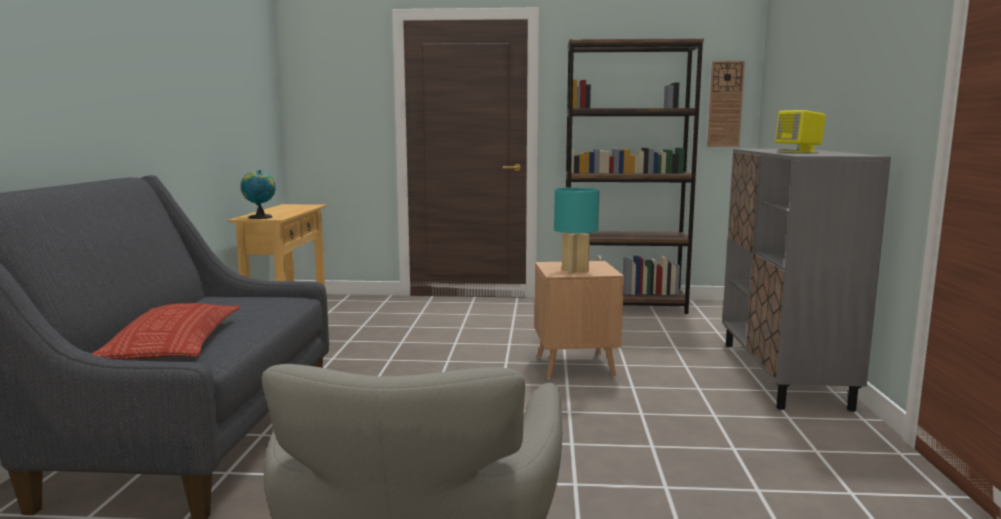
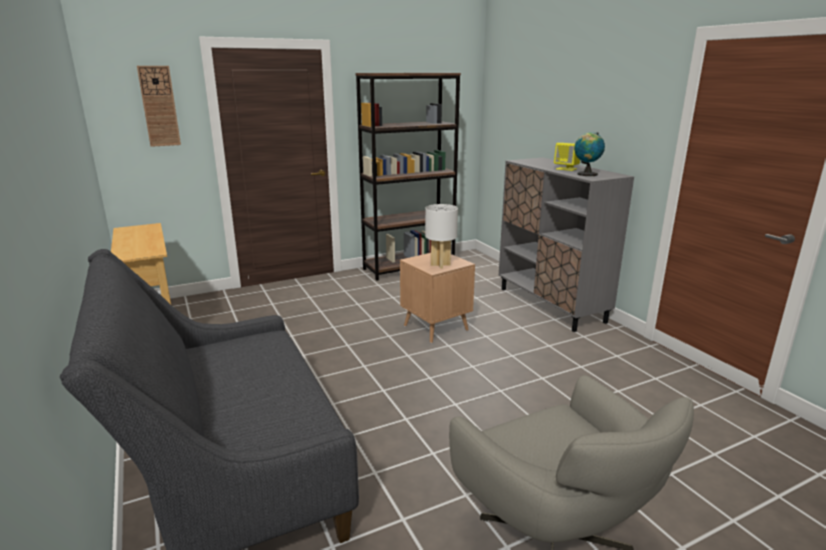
camera: 30 degrees left, 10 degrees up
pillow [92,303,240,359] -> none
globe [241,170,276,219] -> globe moved to [574,132,605,176]
turquoise table lamp [554,187,599,274] -> white table lamp [425,204,458,268]
wall clock [707,61,745,147] -> wall clock moved to [137,66,181,147]

